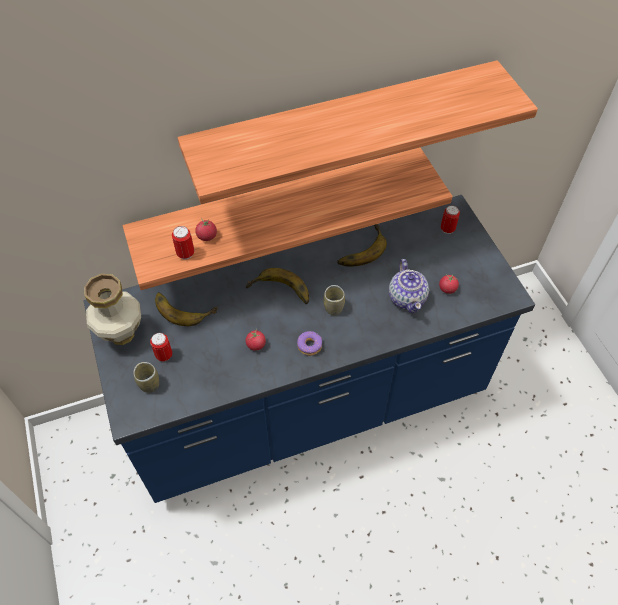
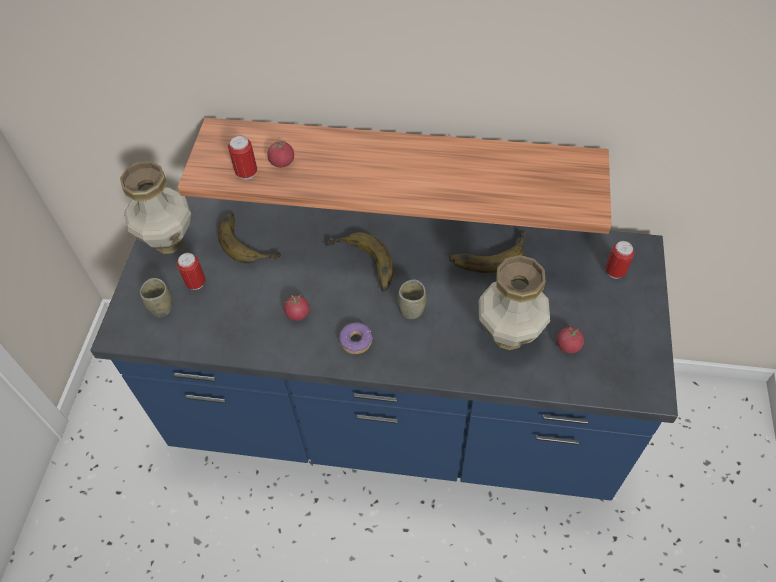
camera: 30 degrees right, 0 degrees up
shelf [178,60,538,204] -> none
teapot [389,259,429,314] -> vase [479,255,550,350]

